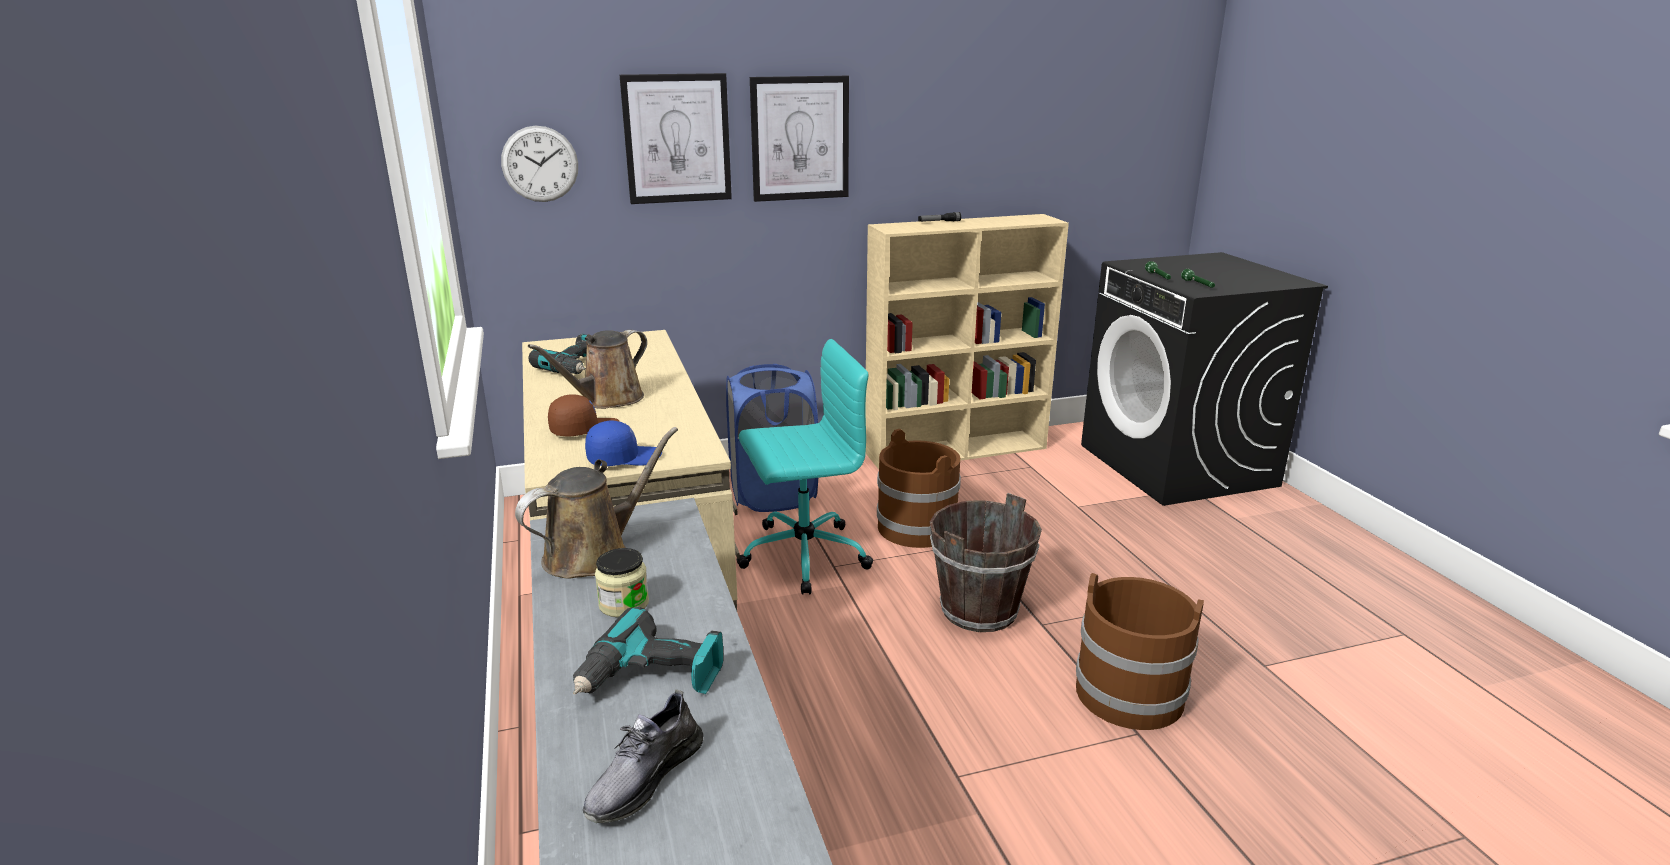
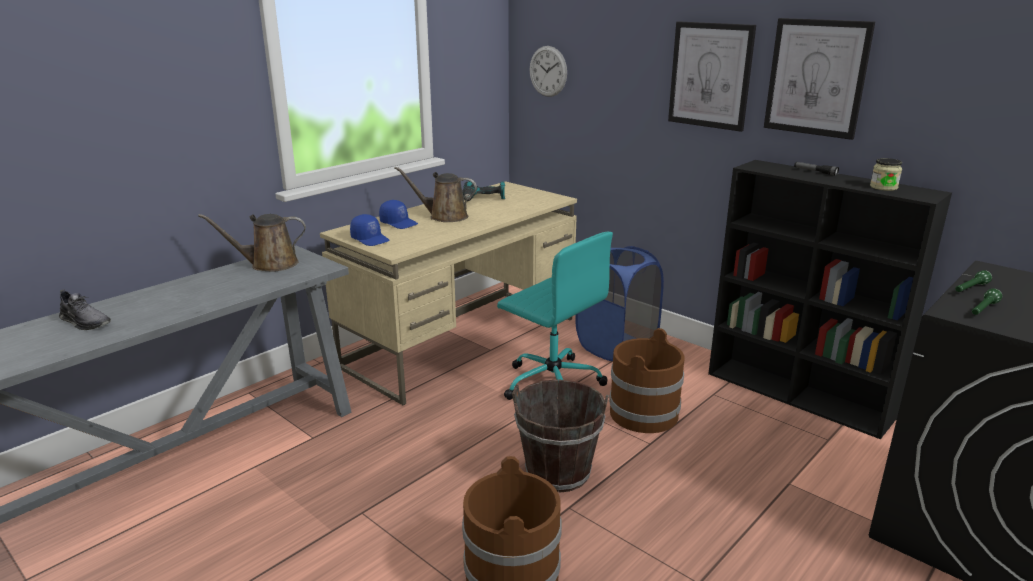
camera: 60 degrees right, 0 degrees up
brown watering can [515,427,678,578] -> brown watering can turned 150 degrees clockwise [198,214,306,272]
brown cap [548,394,620,436] -> blue cap [379,200,418,229]
power drill [573,607,724,695] -> none
grey shoe [583,689,704,823] -> grey shoe turned 150 degrees counterclockwise [59,289,111,330]
jar [595,548,649,618] -> jar moved to [870,158,902,191]
picture [620,73,732,204] -> picture moved to [764,18,875,140]
beige bookcase [865,214,1069,469] -> black bookcase [708,160,952,439]

